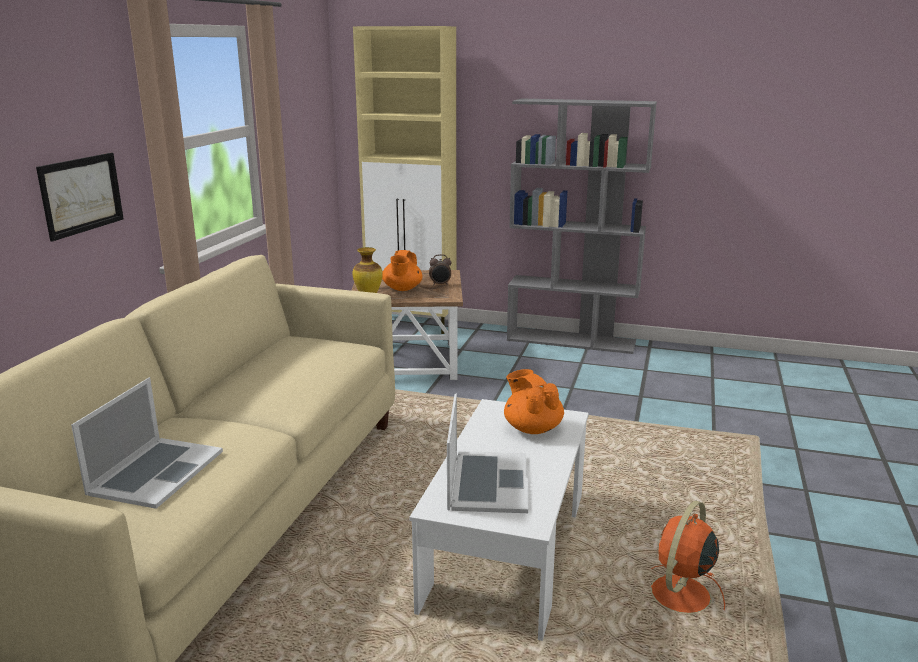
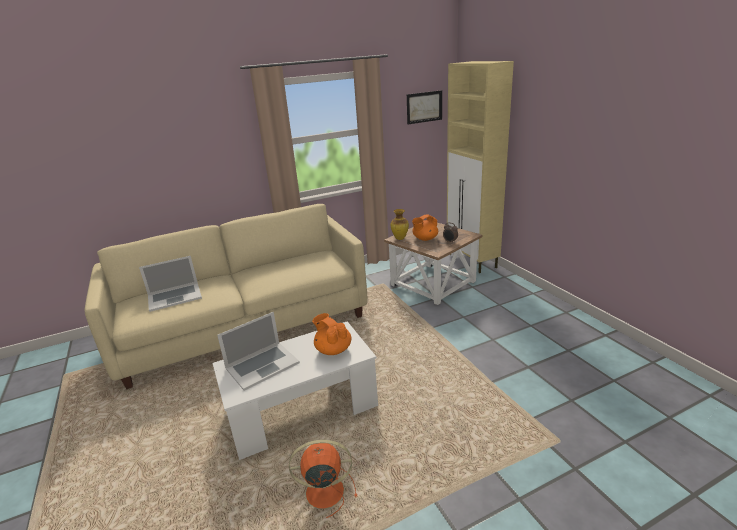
camera: 50 degrees right, 5 degrees up
picture [36,153,124,241] -> picture moved to [407,90,442,124]
orange teapot [504,369,564,434] -> orange teapot turned 60 degrees counterclockwise [312,313,352,355]
grey bookcase [507,98,657,354] -> none

